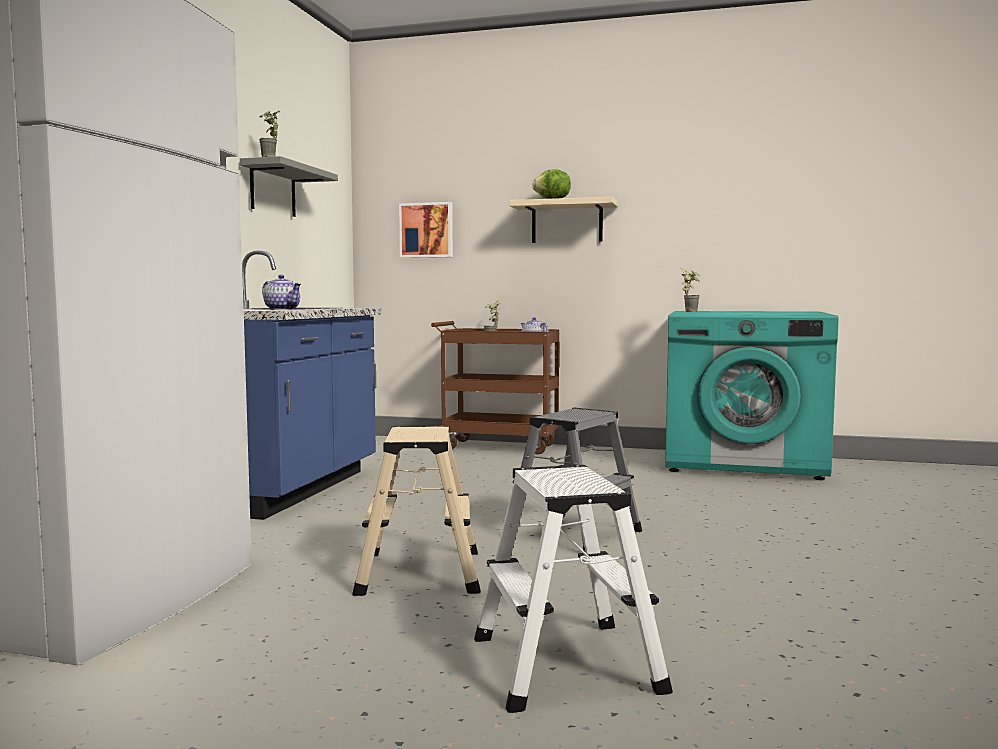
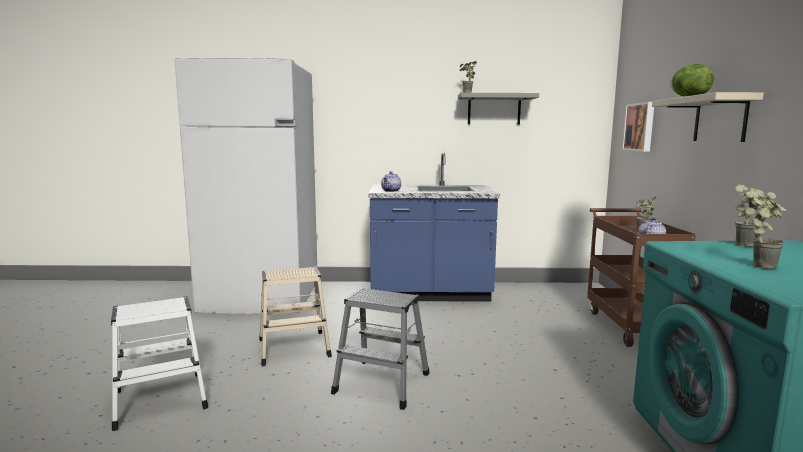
camera: 75 degrees right, 5 degrees up
none -> potted plant [752,196,787,269]

